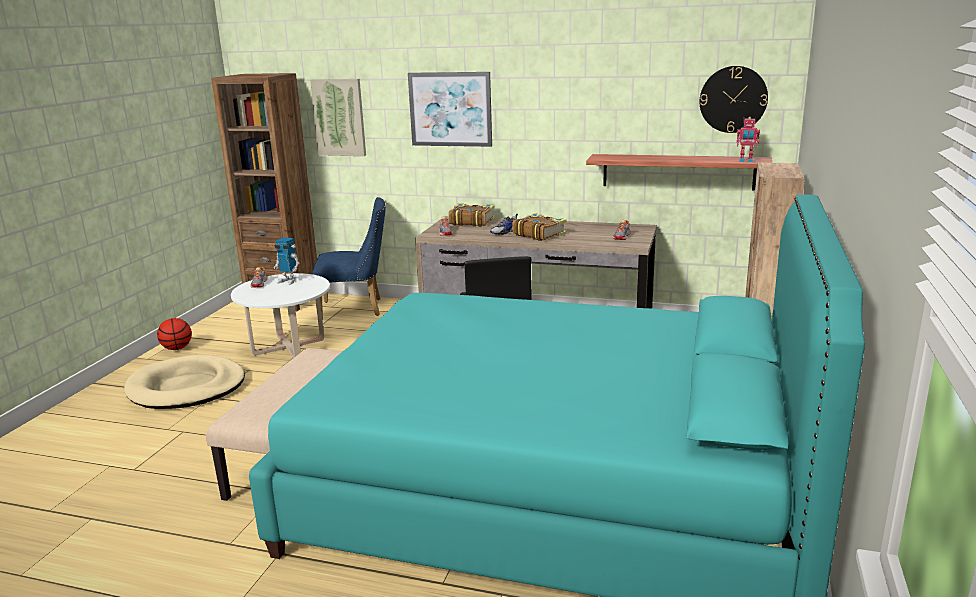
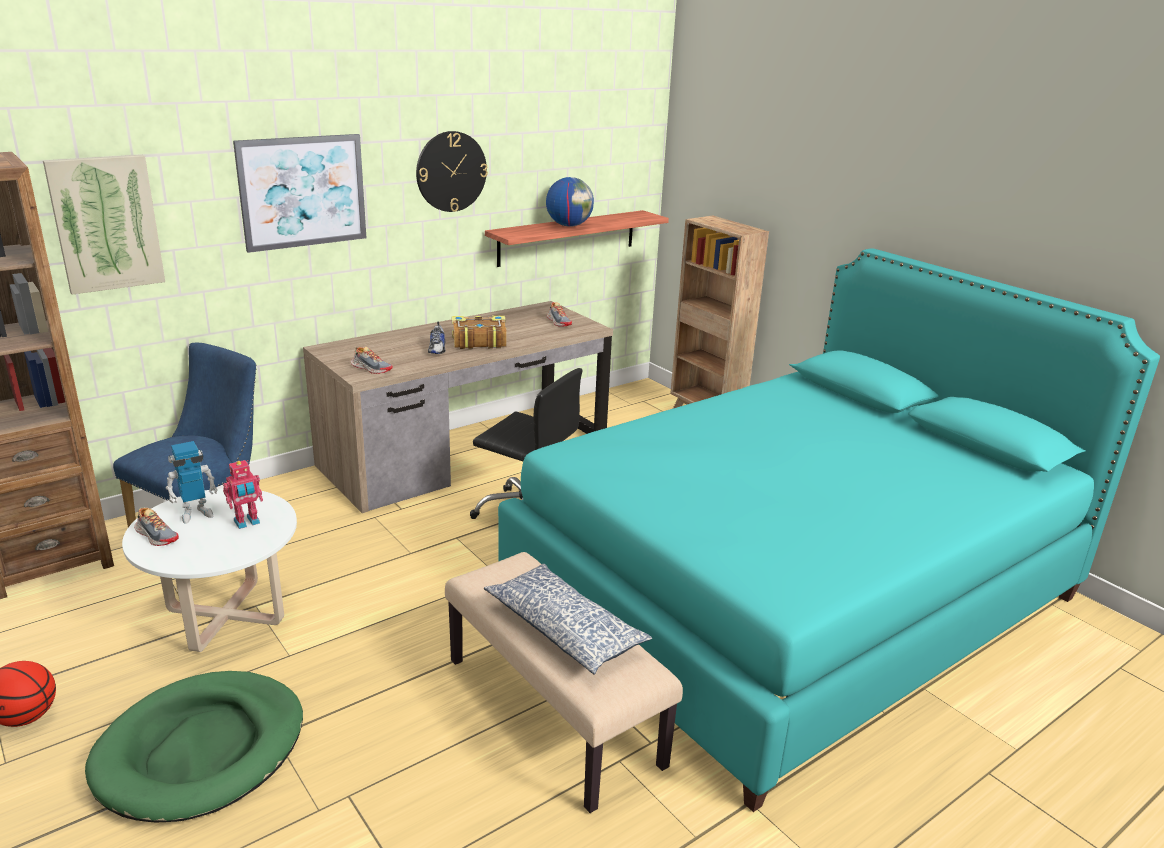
camera: 55 degrees left, 5 degrees up
beige dog bed [124,355,245,409] -> green dog bed [85,671,303,823]
book [448,204,495,226] -> none
wall clock [700,66,768,133] -> wall clock moved to [416,131,488,212]
toy robot [736,117,760,162] -> toy robot moved to [223,460,263,529]
none -> pillow [484,564,652,675]
none -> globe [546,177,594,227]

